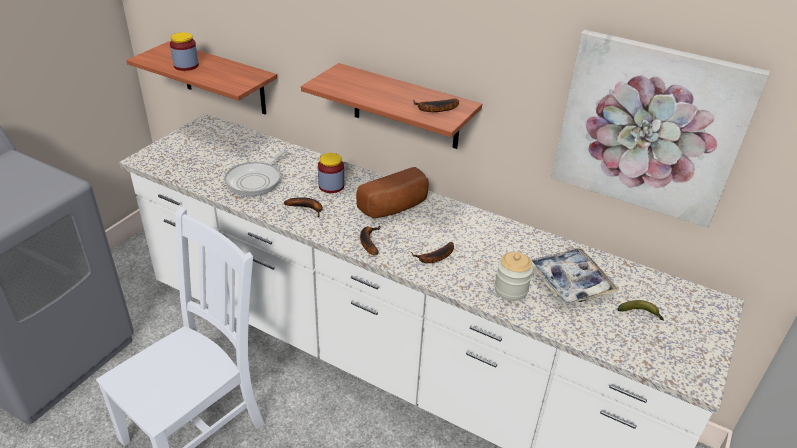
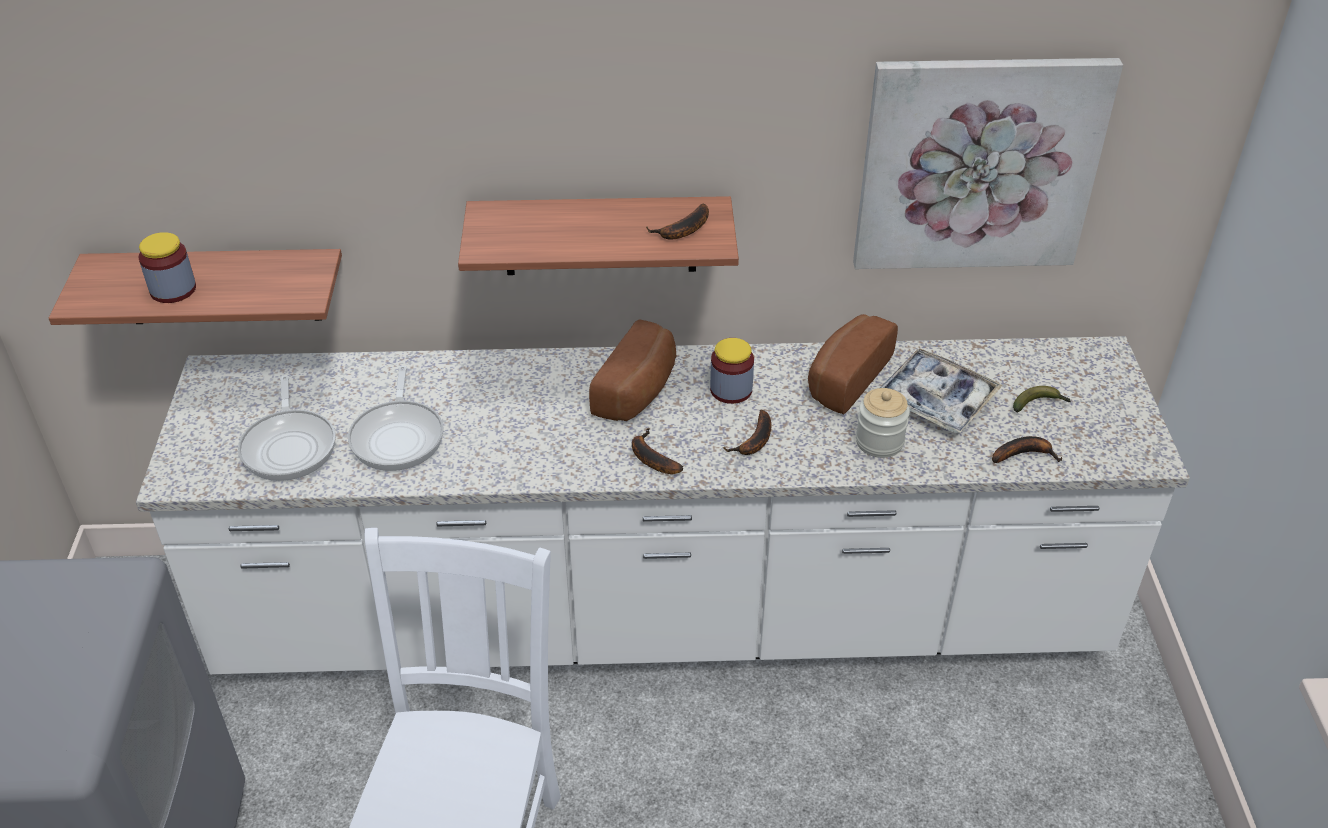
camera: 30 degrees left, 5 degrees up
banana [284,197,322,217] -> banana moved to [992,436,1063,463]
jar [318,153,344,193] -> jar moved to [710,338,754,404]
none -> frying pan [238,376,336,481]
none -> bread [808,314,898,414]

